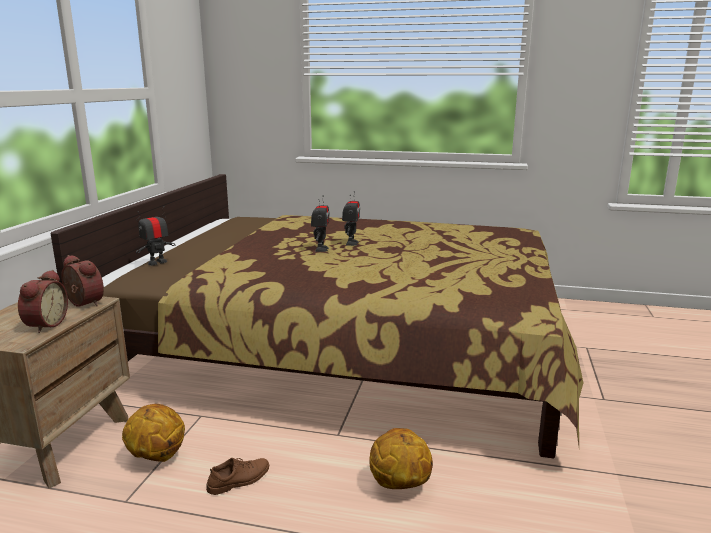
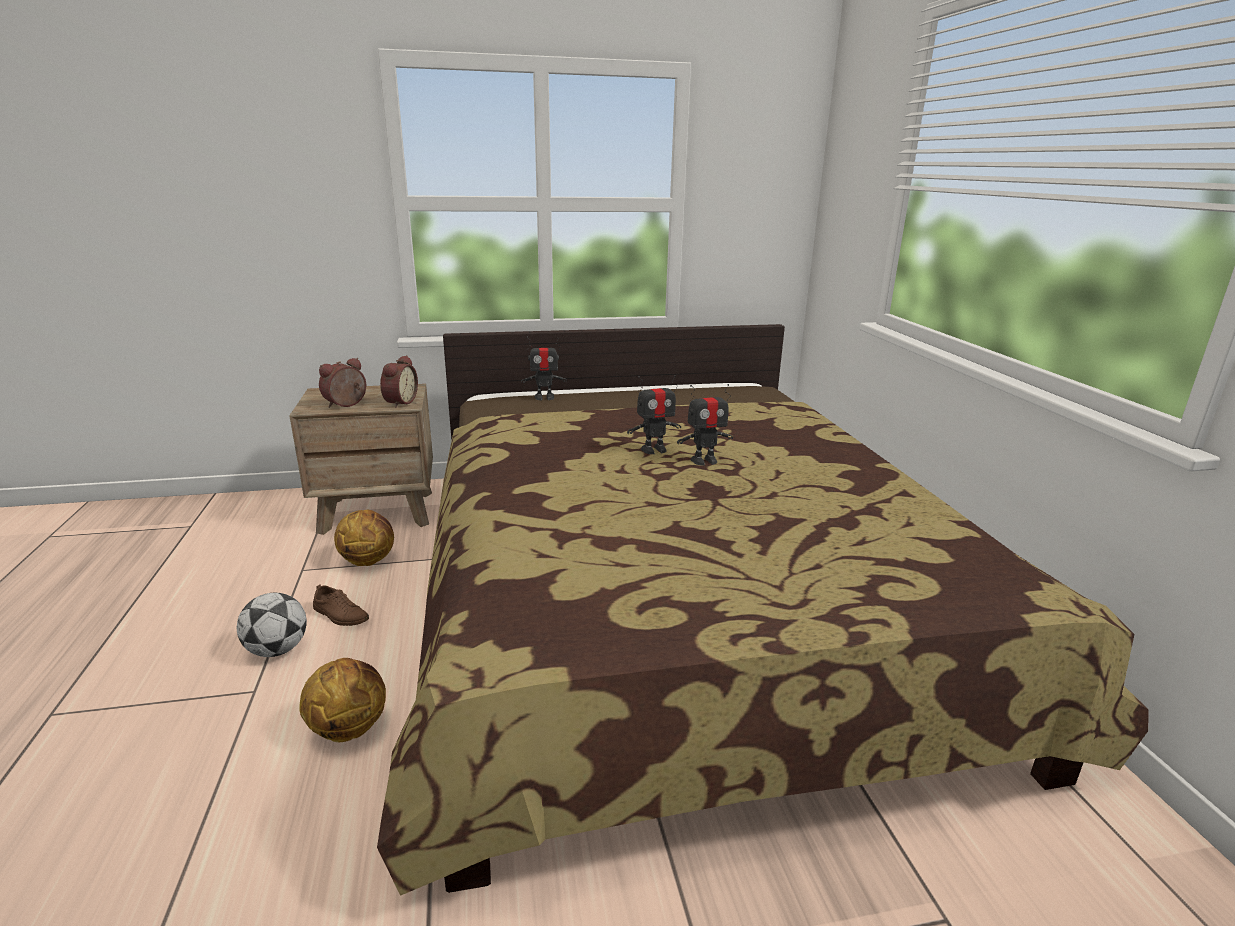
camera: 65 degrees right, 5 degrees up
alarm clock [18,270,68,333] -> alarm clock turned 150 degrees clockwise [319,358,366,408]
toy robot [136,206,176,266] -> toy robot turned 150 degrees clockwise [521,337,567,400]
none -> football [237,593,307,657]

